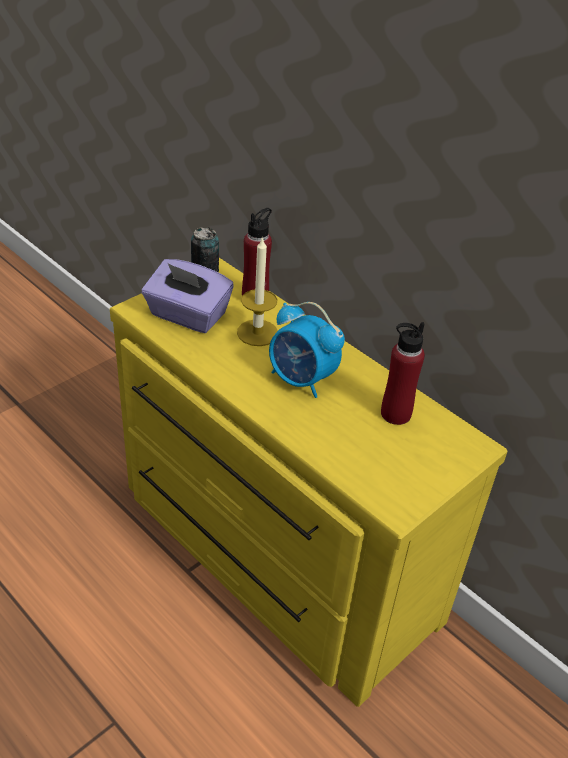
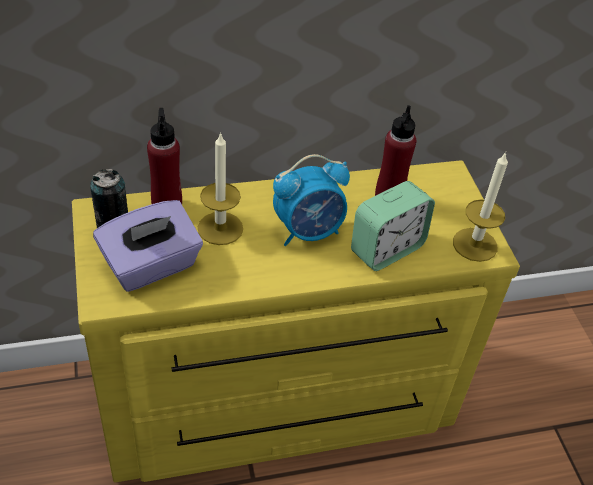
camera: 60 degrees left, 5 degrees up
none -> alarm clock [351,181,435,271]
none -> candle [453,152,508,262]

